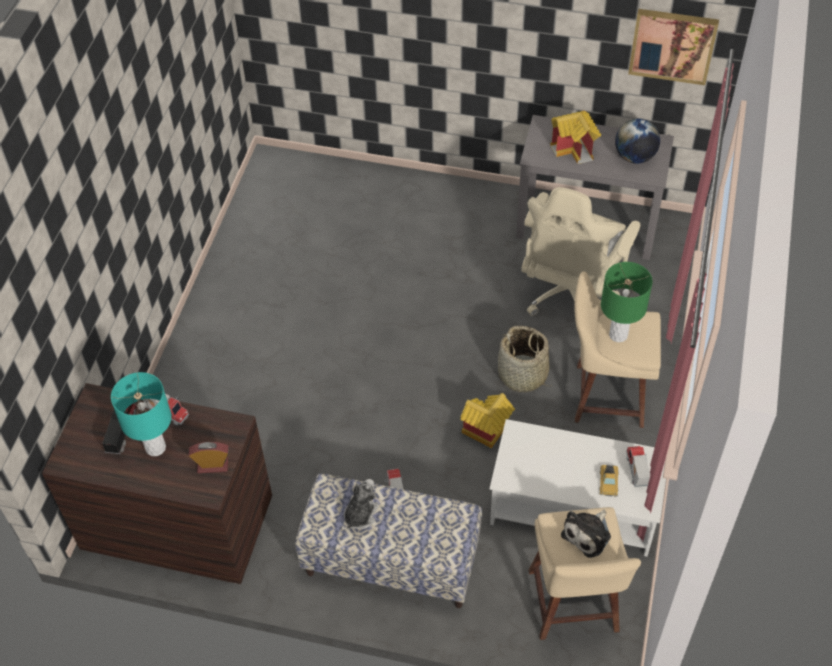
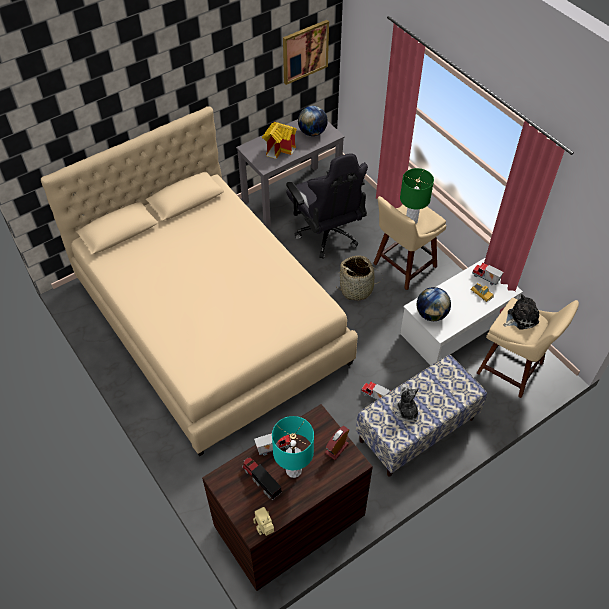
camera: 50 degrees left, 0 degrees up
toy house [460,393,515,448] -> none
beige office chair [521,187,640,316] -> black office chair [286,153,368,259]
plush toy [561,509,611,558] -> plush toy turned 105 degrees counterclockwise [504,294,539,330]
none -> beige bed [41,106,358,456]
none -> toy robot [253,507,274,536]
none -> globe [417,287,451,321]

